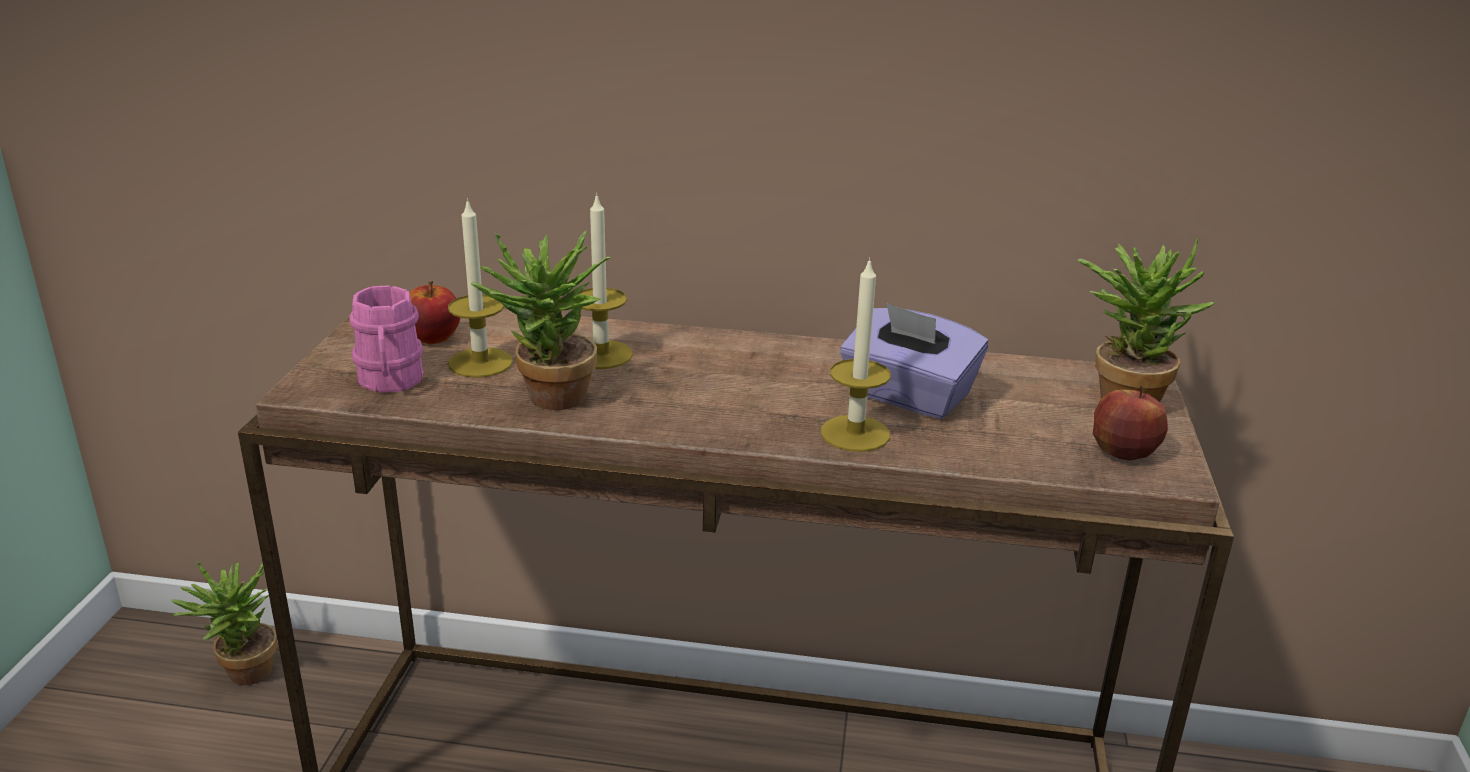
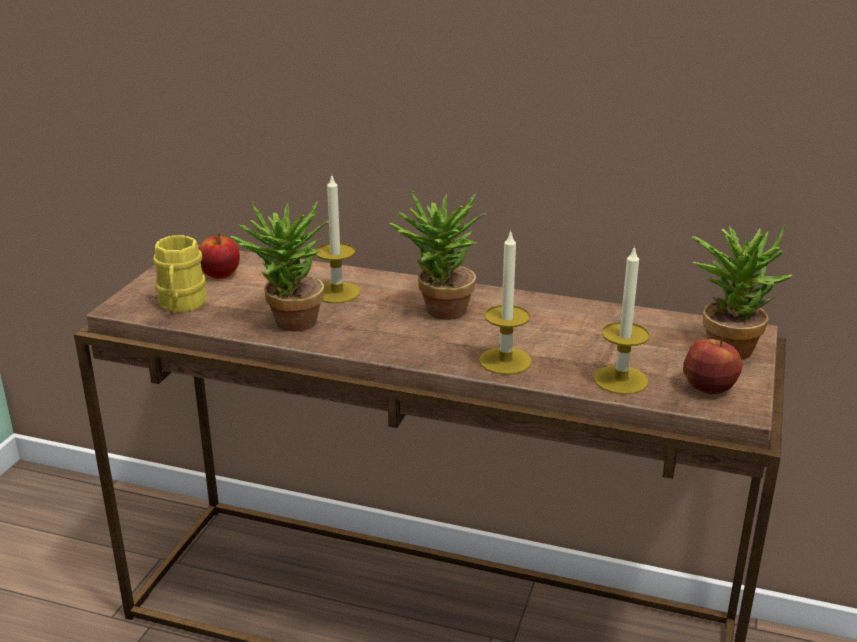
camera: 10 degrees right, 0 degrees up
potted plant [171,561,277,685] -> potted plant moved to [390,190,487,320]
pink mug [349,285,423,393] -> yellow mug [153,235,206,312]
candle [448,198,513,378] -> candle moved to [593,245,650,395]
purple tissue box [840,303,988,419] -> none

